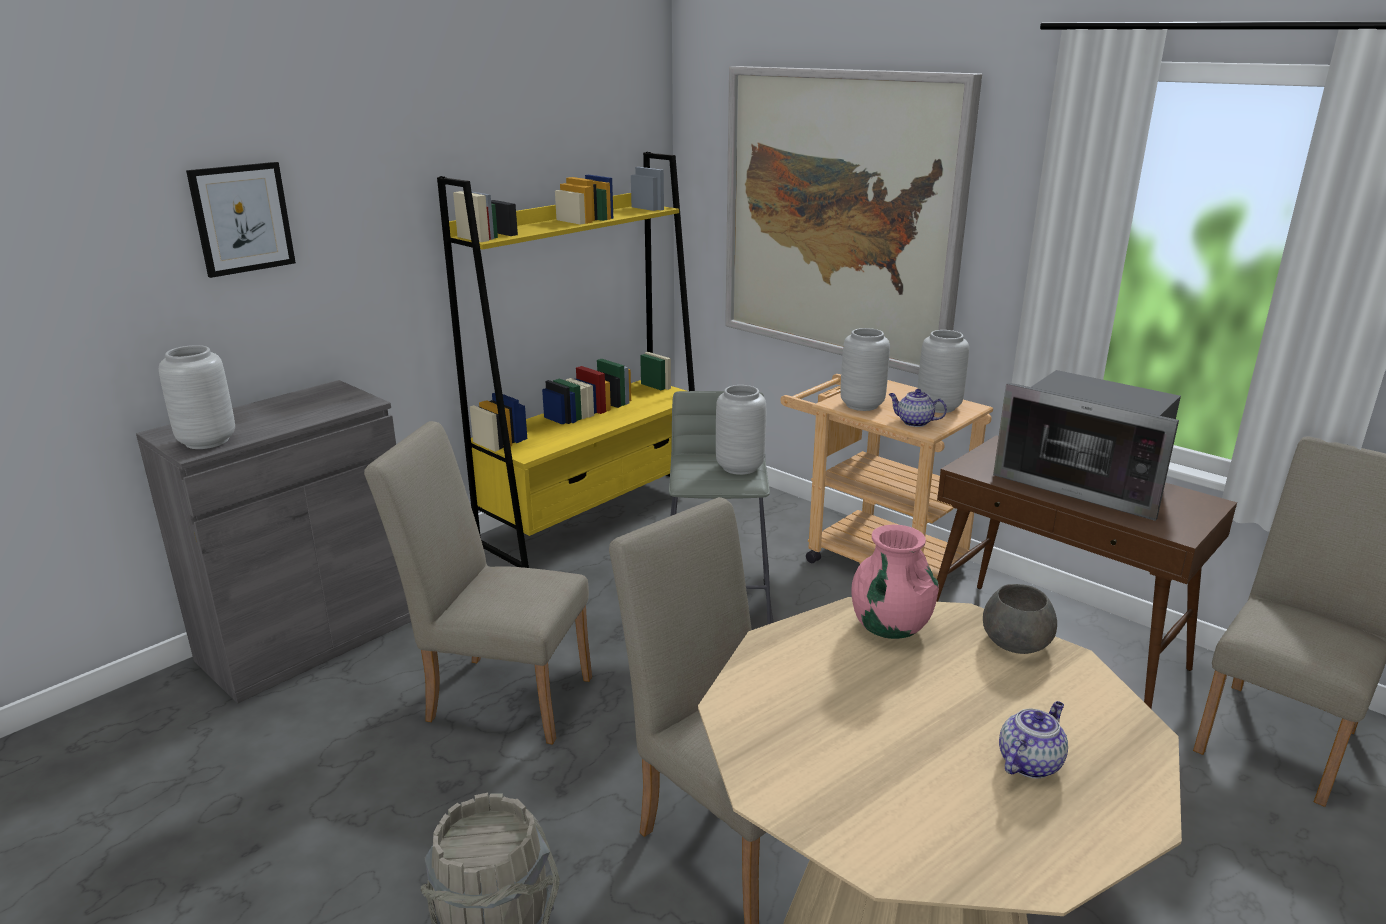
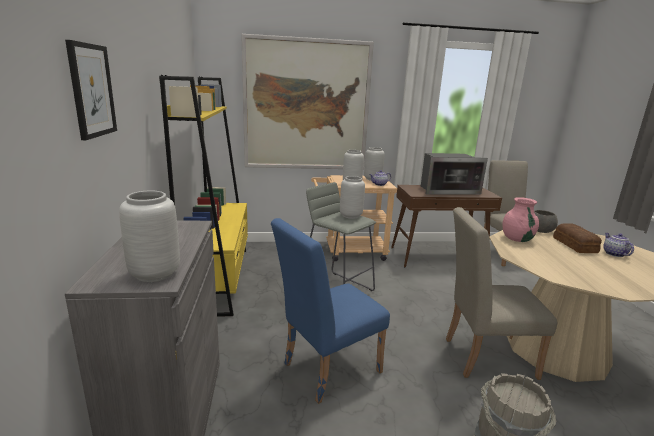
camera: 50 degrees left, 5 degrees down
beige chair [364,421,592,745] -> blue chair [271,218,390,404]
none -> bread [553,223,602,253]

